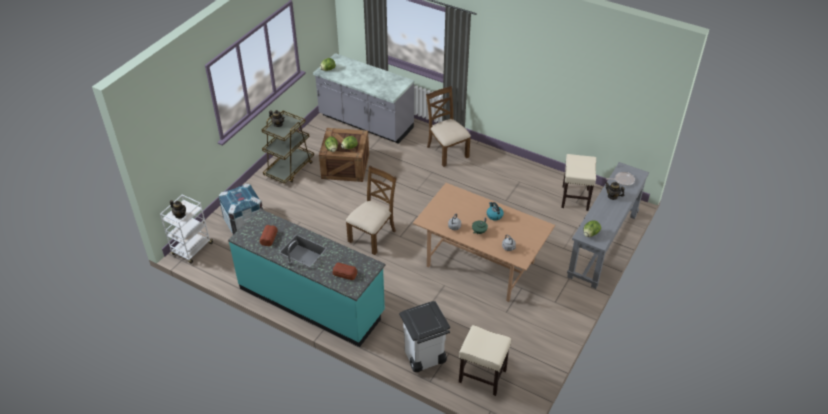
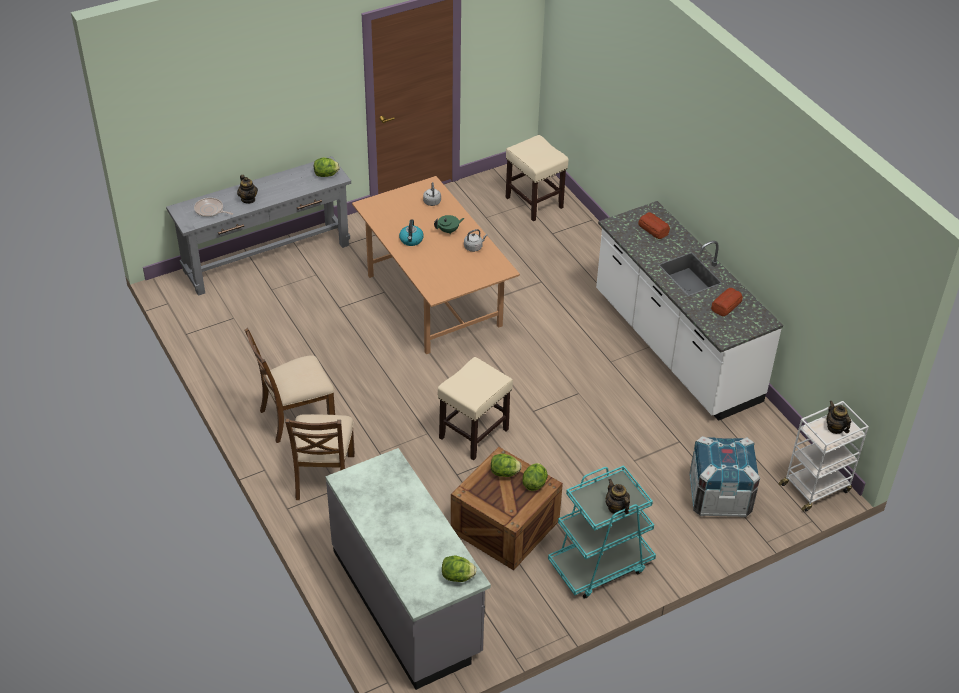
camera: 150 degrees left, 0 degrees up
turquoise counter [228,209,386,347] -> white counter [596,201,783,421]
brown cart [262,111,314,184] -> turquoise cart [548,465,656,599]
brown chair [346,166,397,255] -> brown chair moved to [245,328,335,443]
white trash can [399,301,450,372] -> none
beige stool [561,154,596,211] -> beige stool moved to [438,357,513,460]

